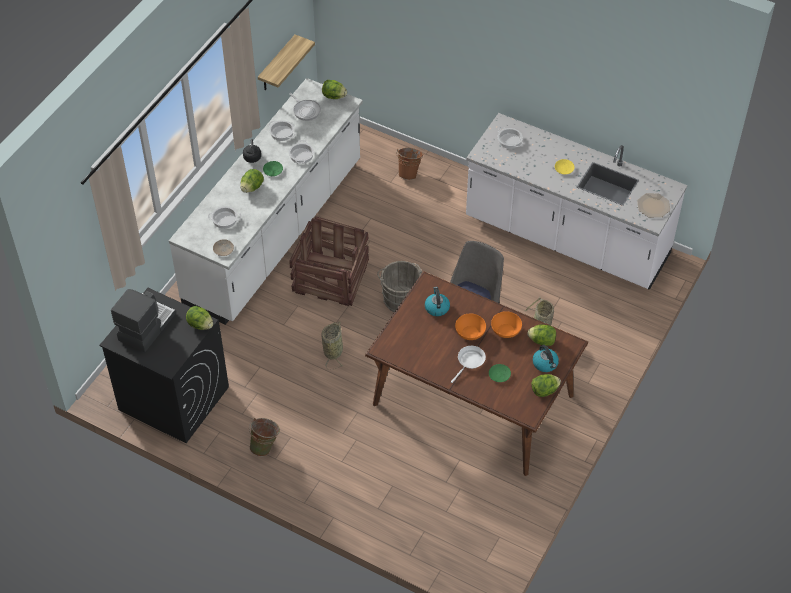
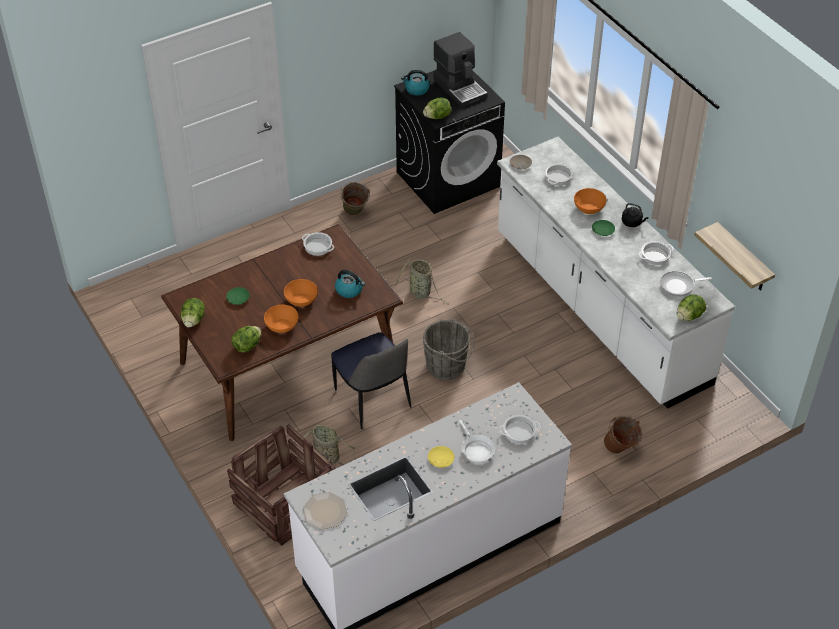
camera: 120 degrees right, 5 degrees down
lettuce [240,169,264,193] -> orange bowl [574,188,606,214]
cooking pot [289,140,314,164] -> cooking pot moved to [302,232,334,256]
crate [289,216,369,306] -> crate moved to [227,424,336,546]
white frying pan [451,346,486,383] -> white frying pan moved to [459,420,495,463]
kettle [533,345,559,372] -> kettle moved to [401,70,430,96]

